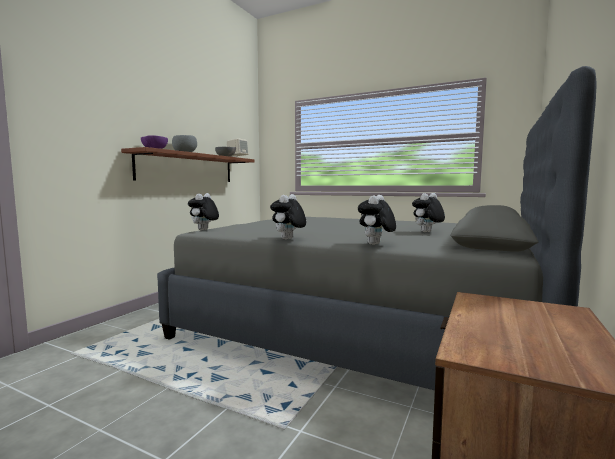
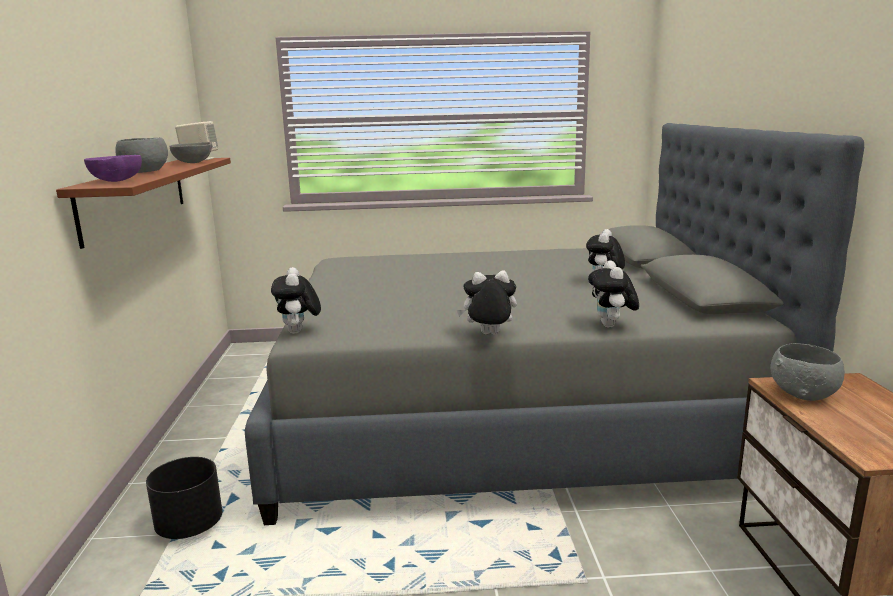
camera: 30 degrees left, 10 degrees up
plush toy [270,194,306,240] -> plush toy turned 90 degrees clockwise [457,270,517,335]
none -> black planter [146,457,222,539]
none -> grey bowl [770,343,845,401]

